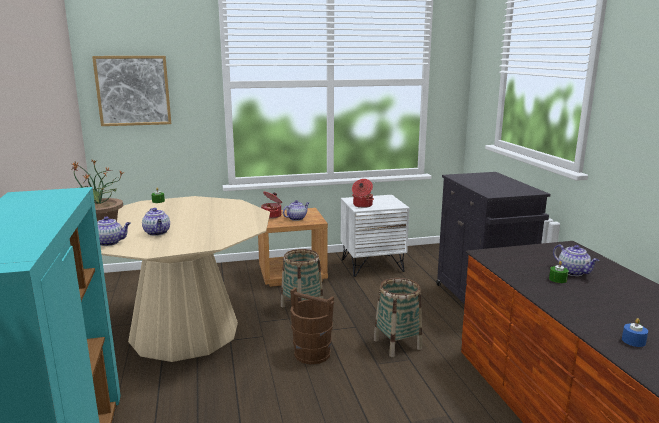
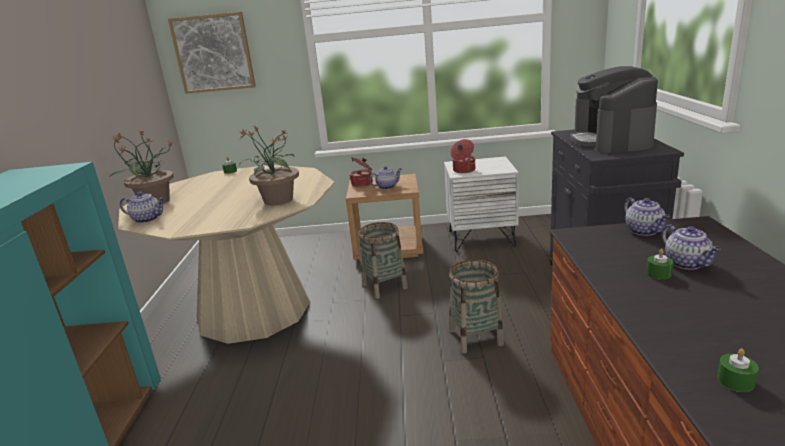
camera: 15 degrees right, 5 degrees up
teapot [142,208,170,236] -> teapot moved to [624,198,670,236]
brown bucket [290,288,334,364] -> none
blue candle [622,318,648,347] -> green candle [717,349,759,392]
none -> potted plant [239,126,299,205]
none -> coffee machine [570,66,658,153]

